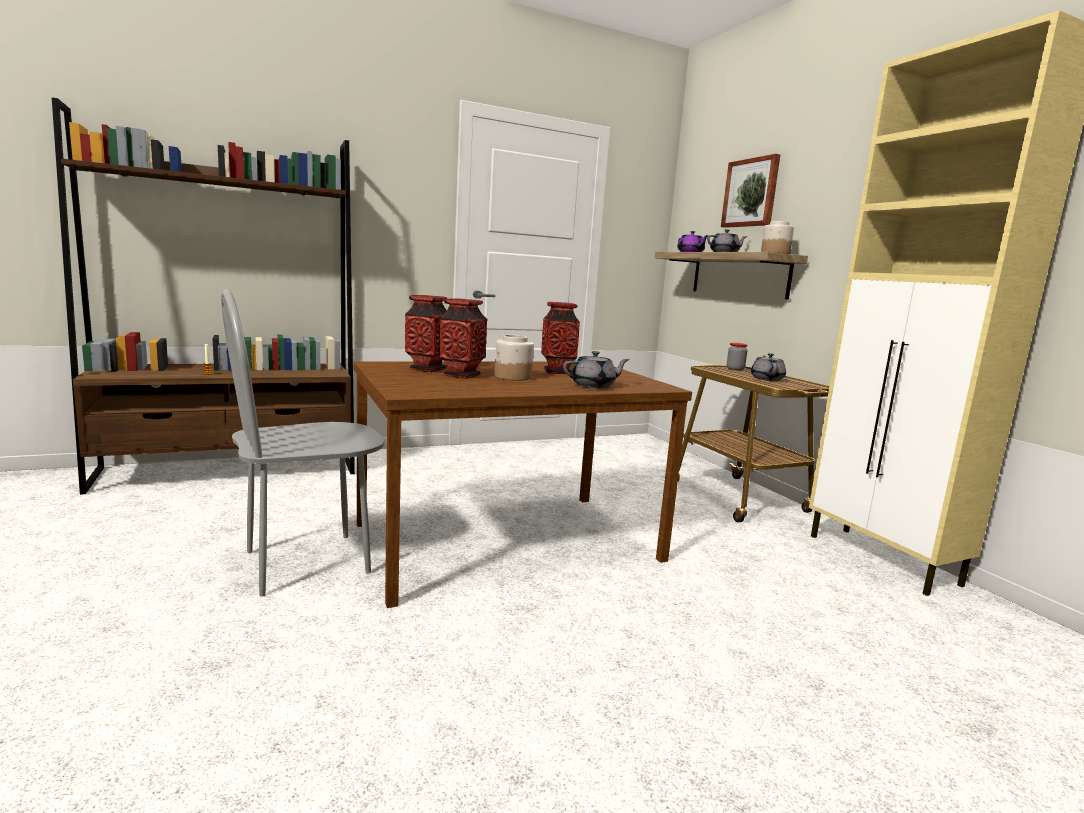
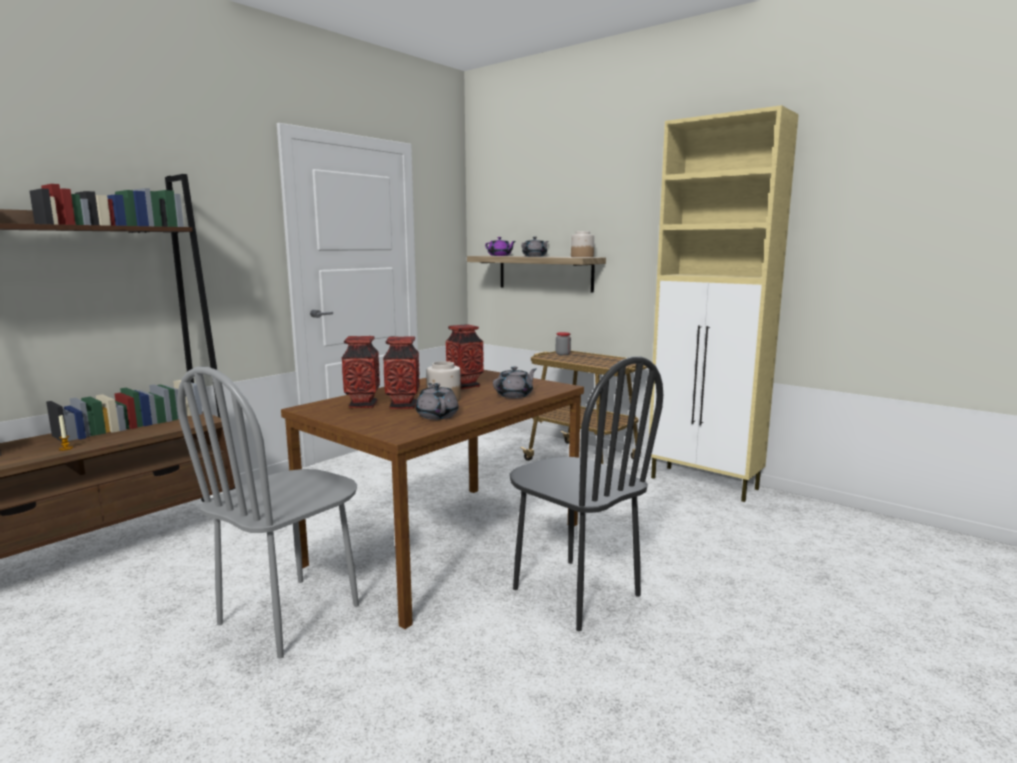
camera: 25 degrees left, 0 degrees up
picture [721,154,780,228] -> none
grey teapot [751,353,786,381] -> grey teapot moved to [416,383,459,420]
none -> black chair [510,356,663,631]

